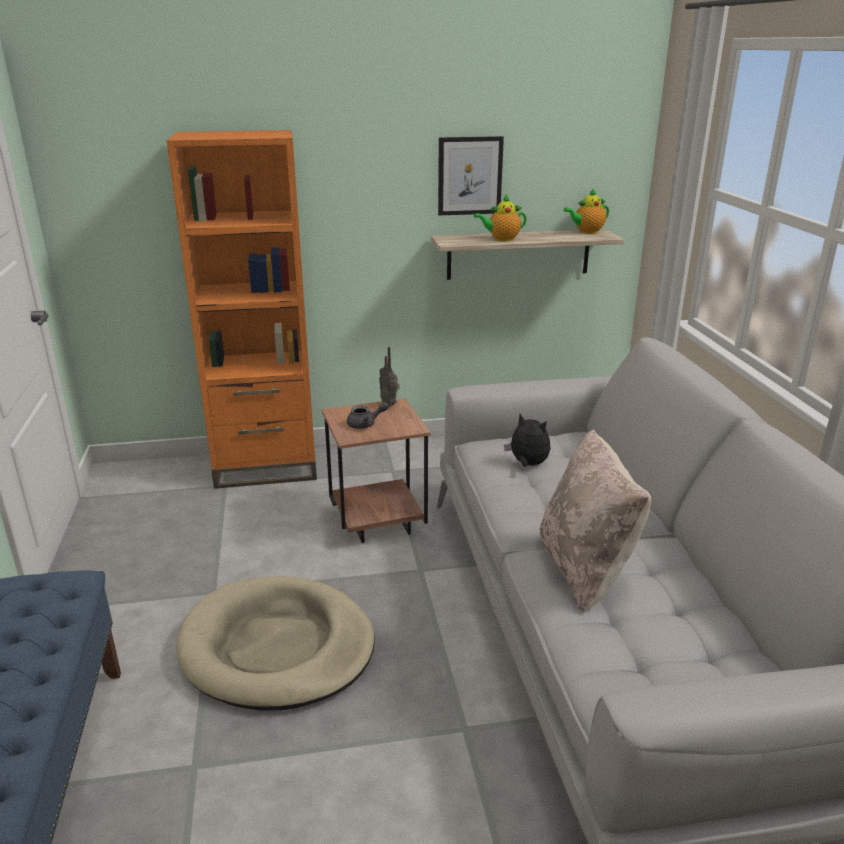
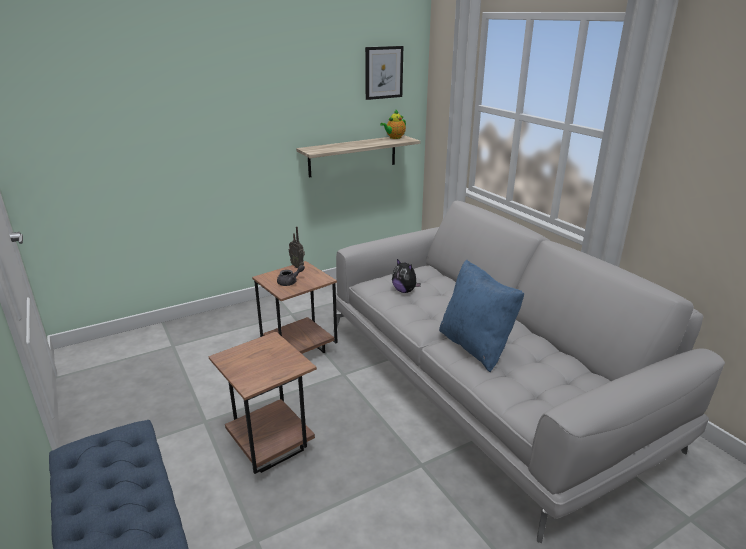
camera: 20 degrees left, 0 degrees up
orange bookcase [167,130,317,489] -> none
beige dog bed [176,576,375,711] -> brown side table [208,332,317,474]
picture [438,136,504,216] -> picture moved to [365,46,403,100]
teapot [474,194,527,242] -> none
plush toy [504,414,551,467] -> plush toy turned 150 degrees counterclockwise [392,259,421,293]
beige pillow [540,429,651,613] -> blue pillow [439,259,524,372]

